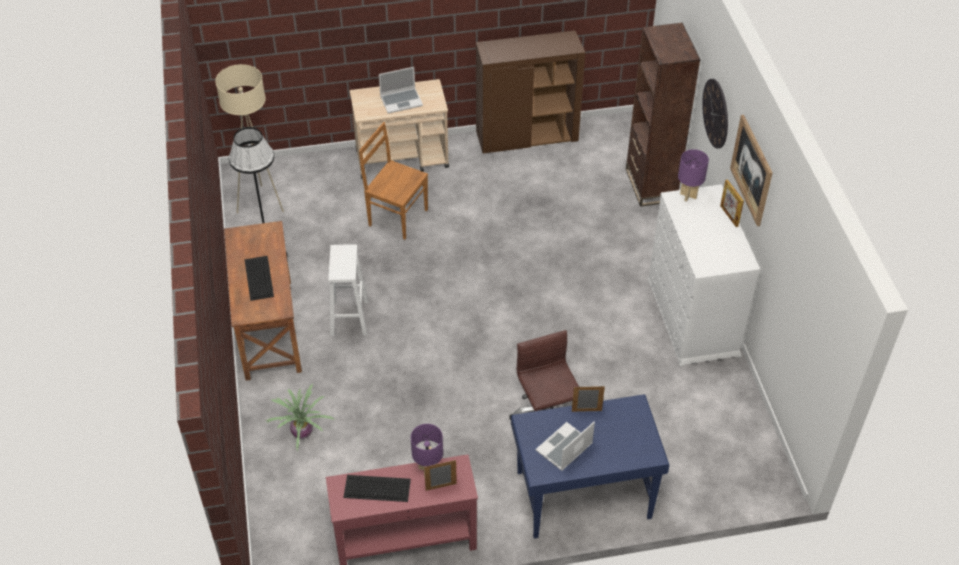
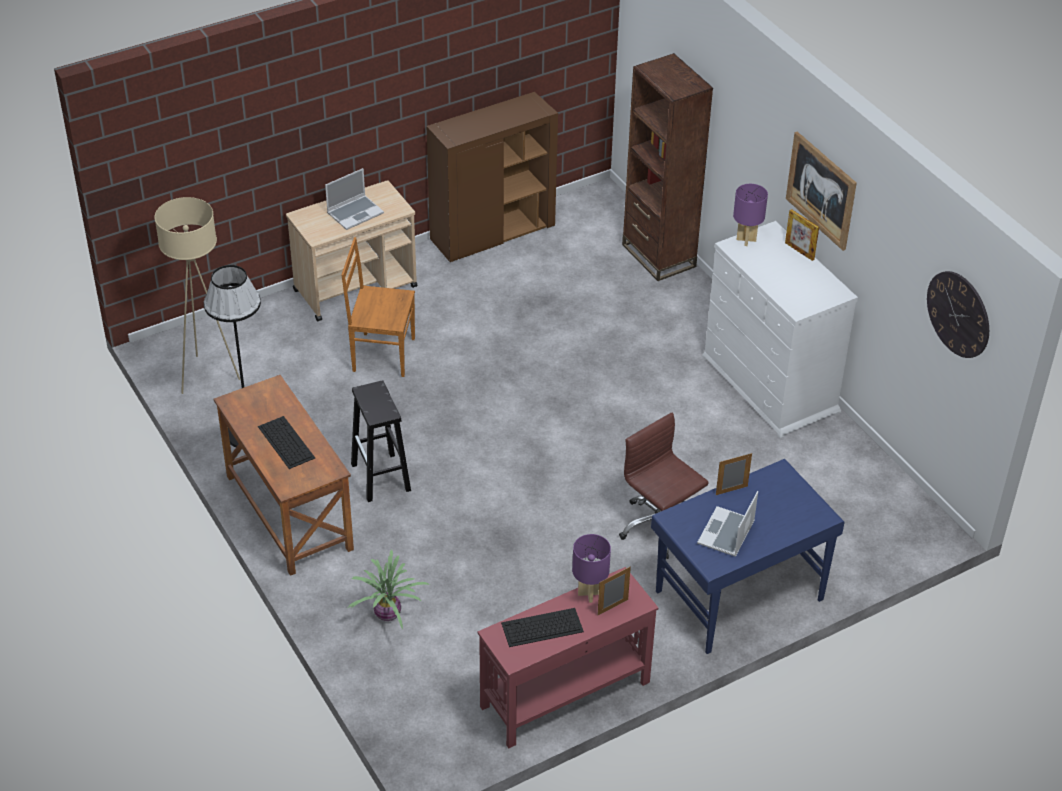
camera: 20 degrees left, 5 degrees down
white stool [328,244,368,336] -> black stool [351,380,411,502]
wall clock [702,79,728,149] -> wall clock moved to [927,271,989,358]

